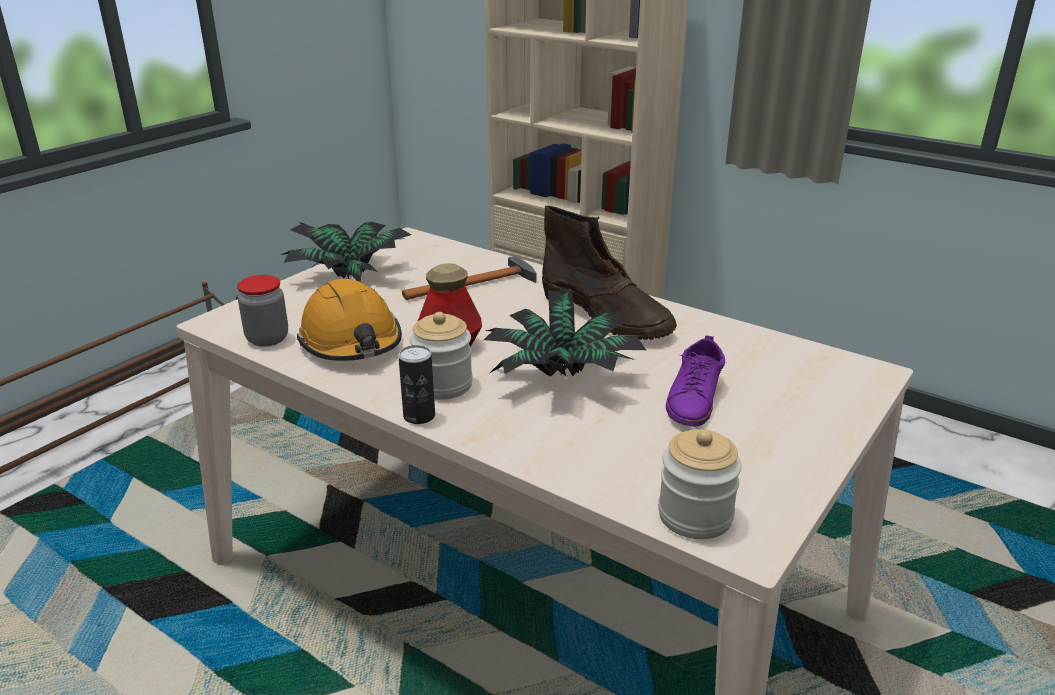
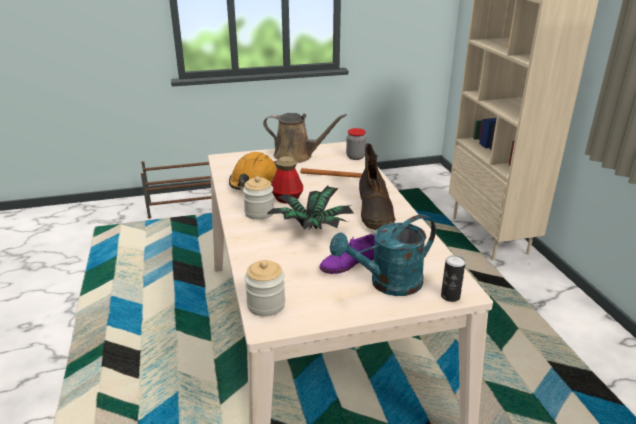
camera: 40 degrees right, 0 degrees up
jar [237,275,288,347] -> jar moved to [346,128,366,160]
potted plant [281,222,411,282] -> brown watering can [263,113,347,163]
can [398,345,435,424] -> can moved to [441,255,466,302]
none -> turquoise watering can [330,214,436,296]

